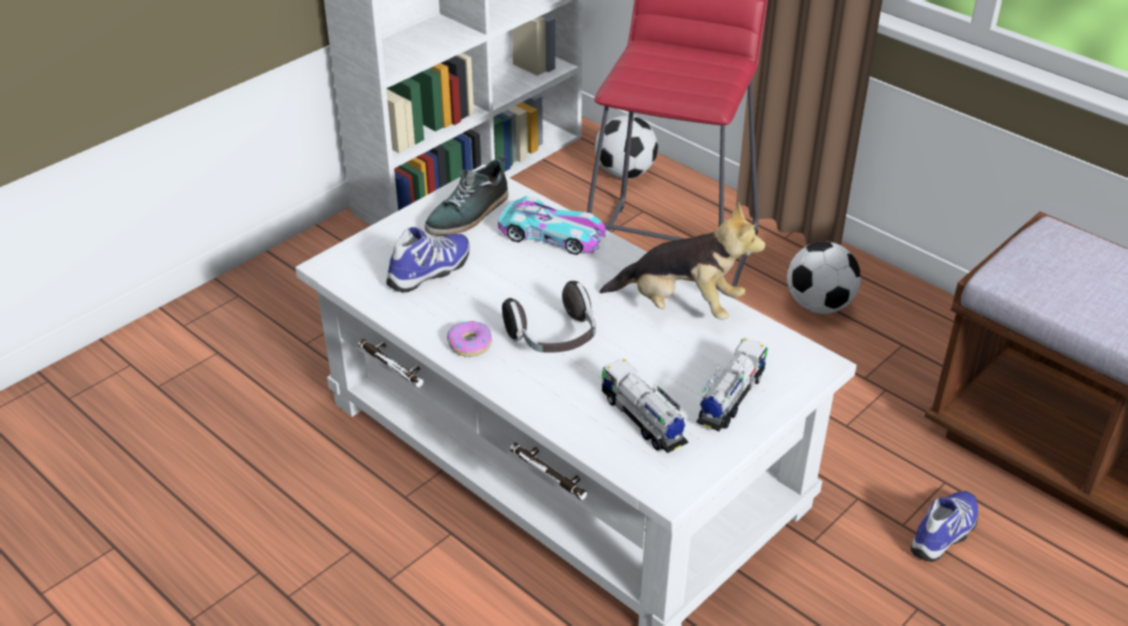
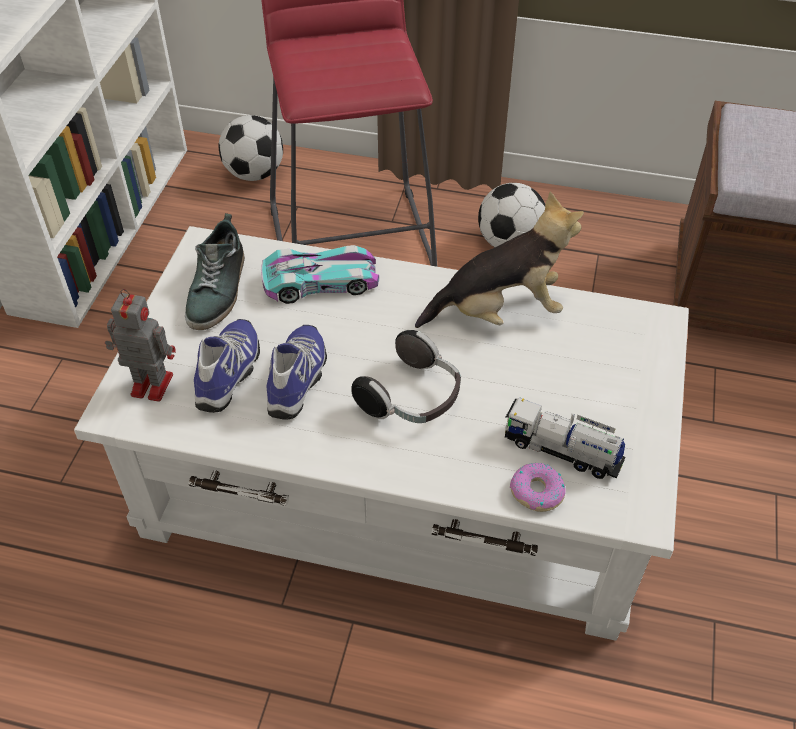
camera: 30 degrees left, 10 degrees up
donut [447,321,492,357] -> donut moved to [510,463,566,512]
toy truck [696,338,768,431] -> none
shoe [911,491,978,562] -> shoe moved to [266,325,327,420]
none -> toy robot [105,289,176,402]

